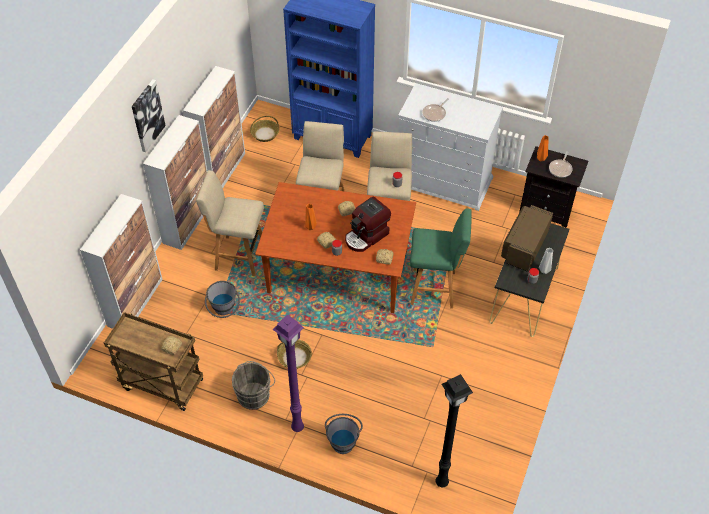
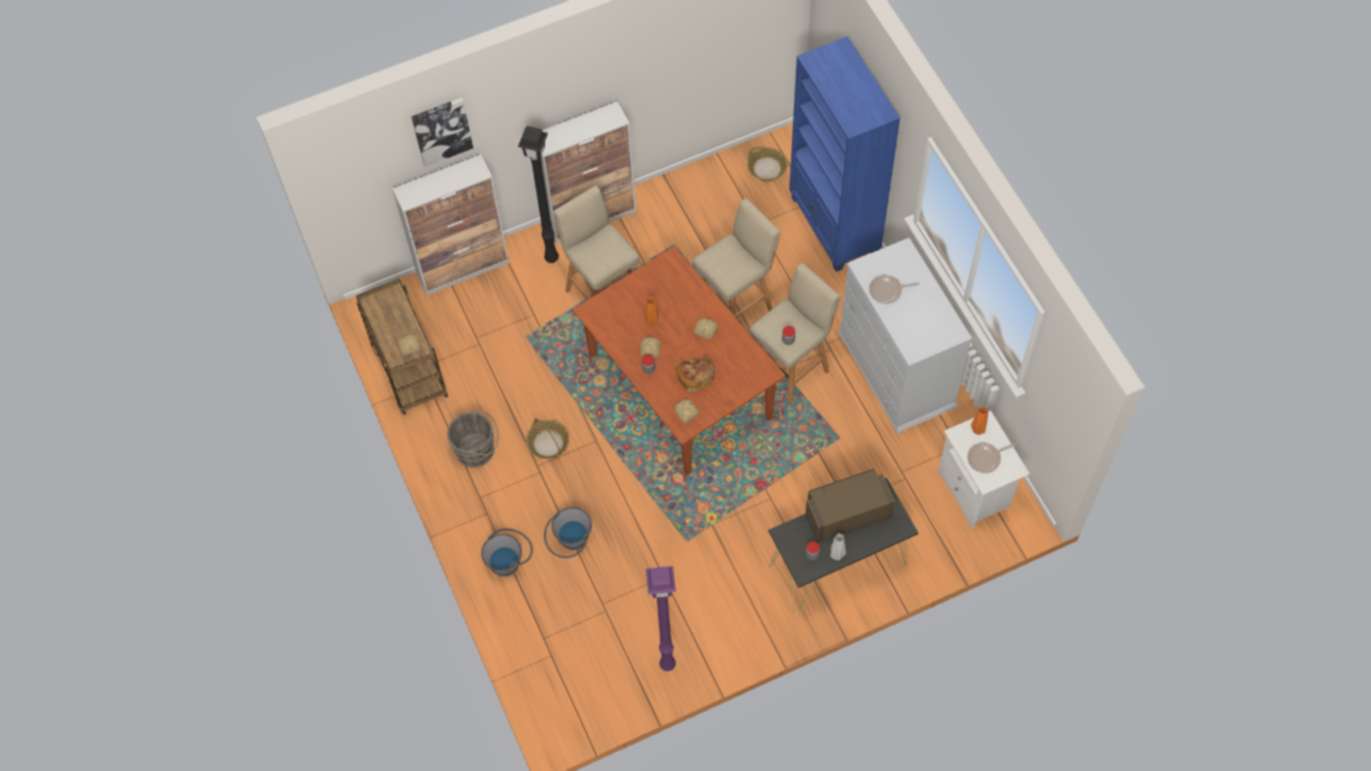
camera: 45 degrees right, 10 degrees up
picture [132,80,166,152] -> picture moved to [411,97,473,167]
cabinet [183,66,245,188] -> none
grey bucket [205,281,240,318] -> grey bucket moved to [544,507,592,558]
purple floor lamp [273,314,304,432] -> purple floor lamp moved to [646,566,676,671]
coffee machine [345,196,391,252] -> bread [674,356,715,392]
green stool [410,209,472,309] -> none
black floor lamp [435,374,473,487] -> black floor lamp moved to [518,126,559,263]
black nightstand [519,146,588,228] -> white nightstand [938,410,1030,529]

